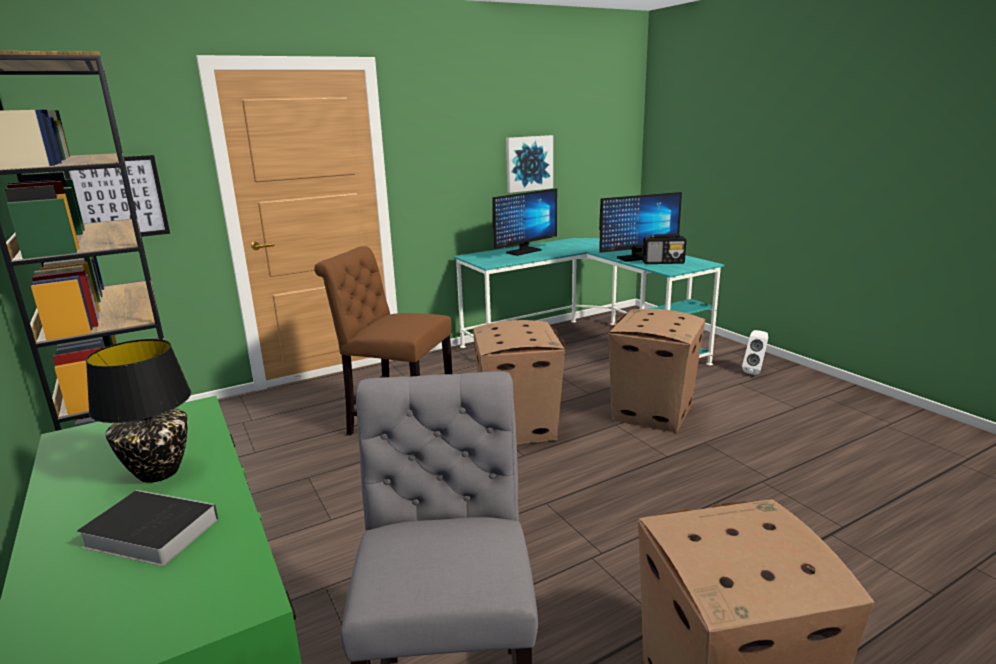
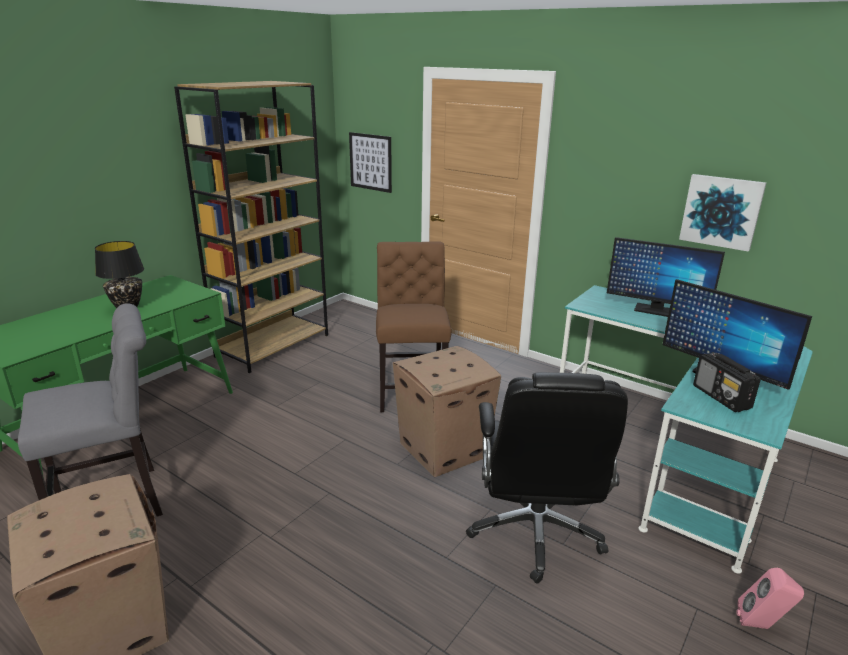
camera: 65 degrees right, 5 degrees up
book [77,490,218,566] -> none
cardboard box [608,309,705,433] -> black office chair [466,372,628,583]
white speaker [742,330,768,375] -> pink speaker [736,568,804,629]

